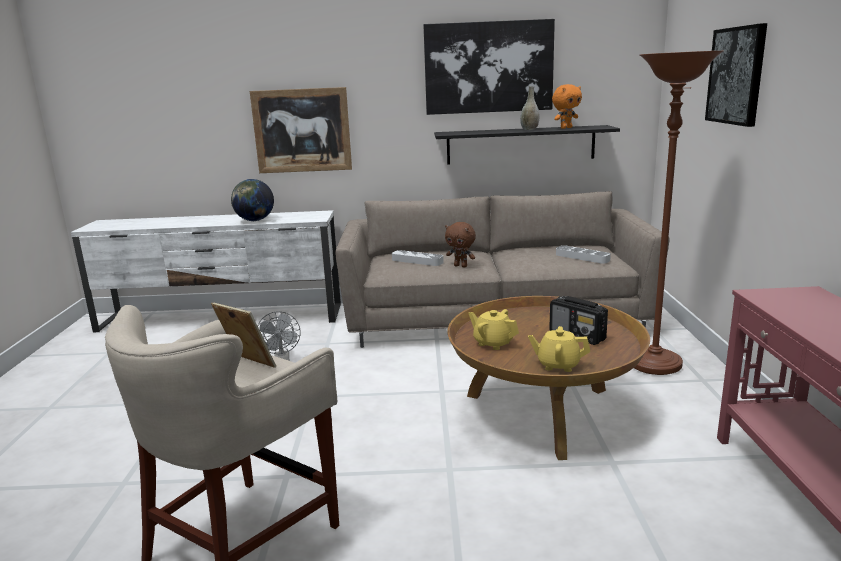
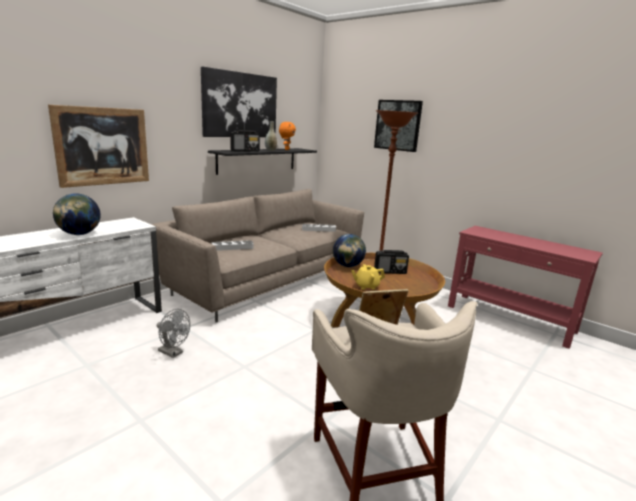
camera: 50 degrees left, 0 degrees up
brown plush toy [445,222,476,268] -> none
yellow teapot [528,326,590,372] -> none
none -> radio [230,130,260,152]
none -> globe [333,234,366,267]

